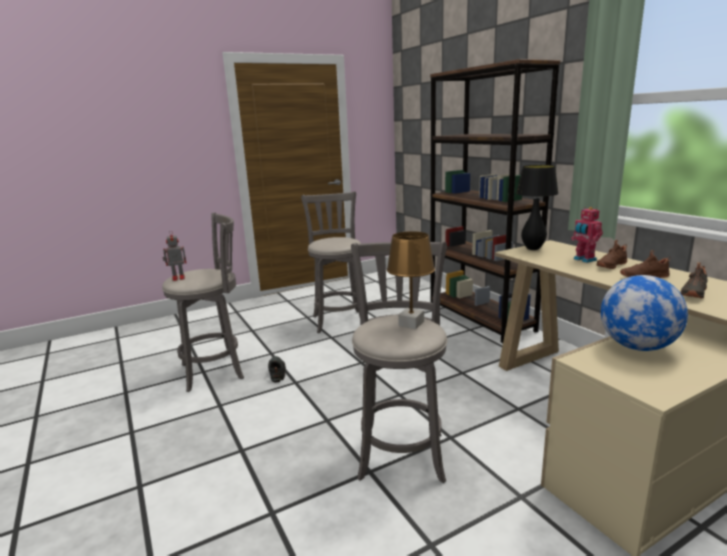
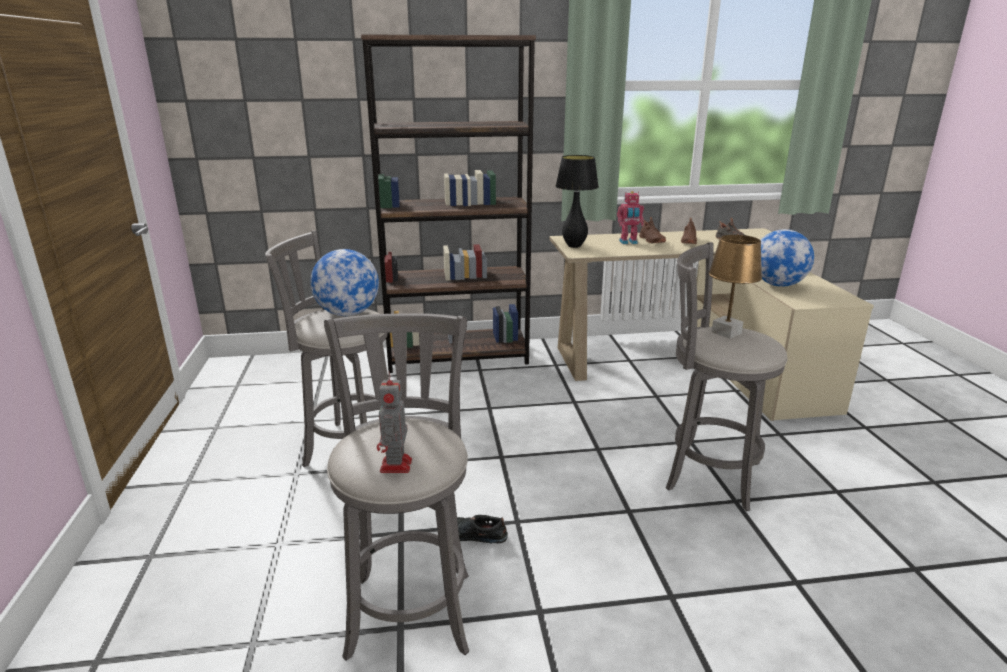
camera: 70 degrees left, 5 degrees up
none -> globe [310,249,379,316]

